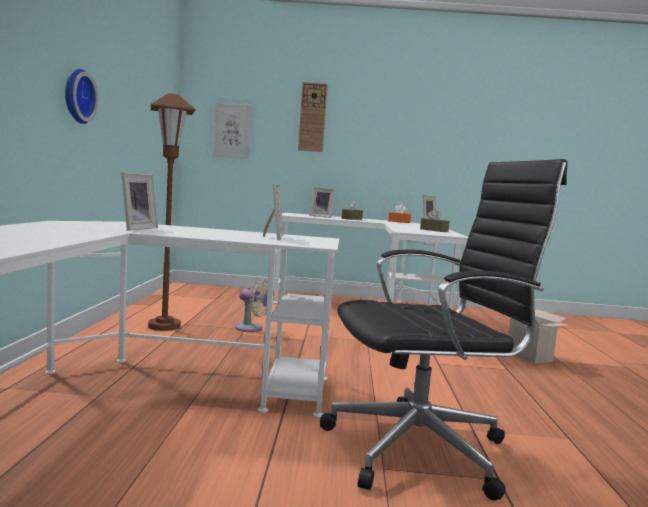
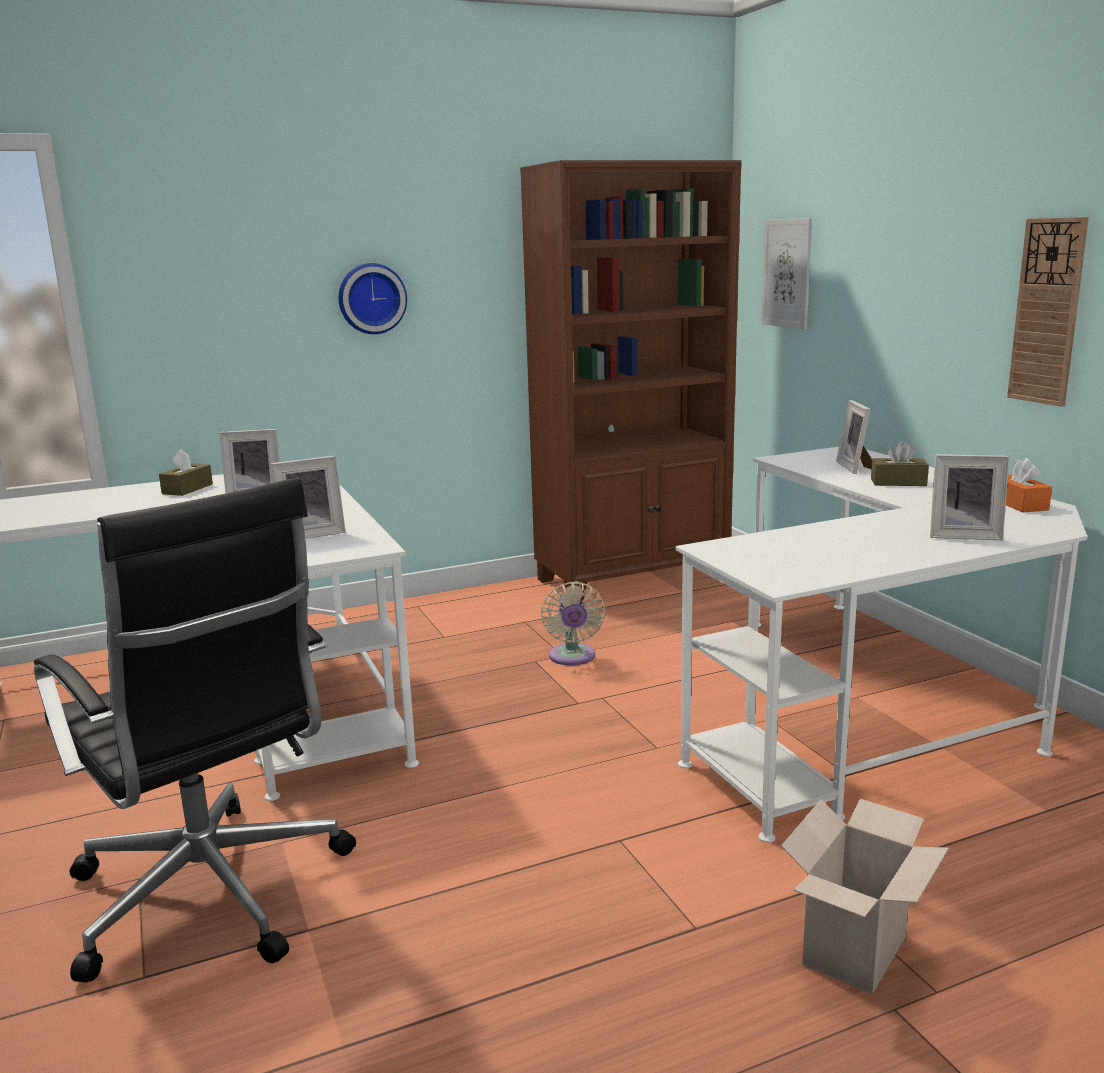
camera: 65 degrees right, 10 degrees up
brown floor lamp [148,93,195,331] -> none
wall clock [298,82,328,152] -> wall clock moved to [1007,217,1089,407]
brown tissue box [420,209,450,232] -> brown tissue box moved to [159,449,213,496]
none -> brown bookcase [520,160,741,601]

